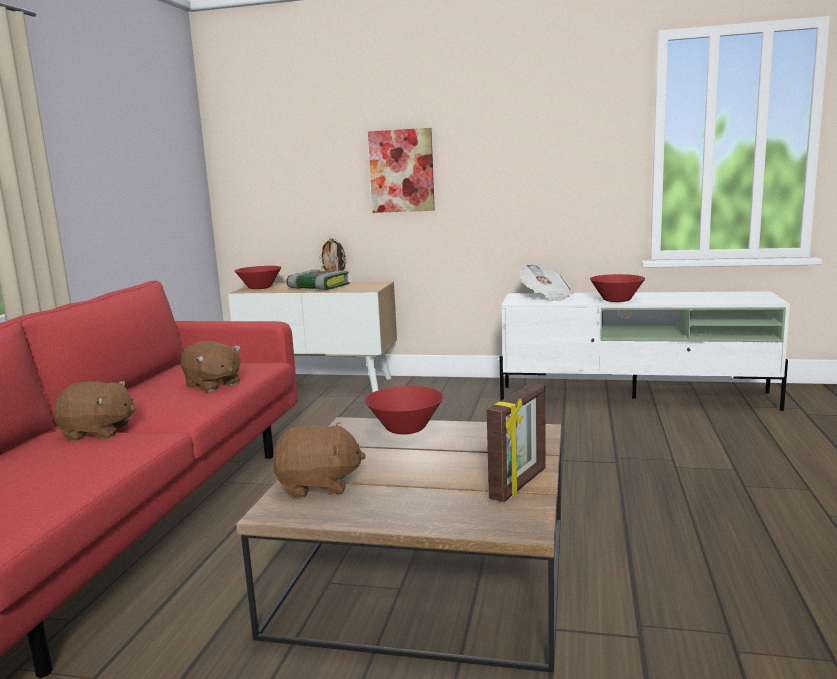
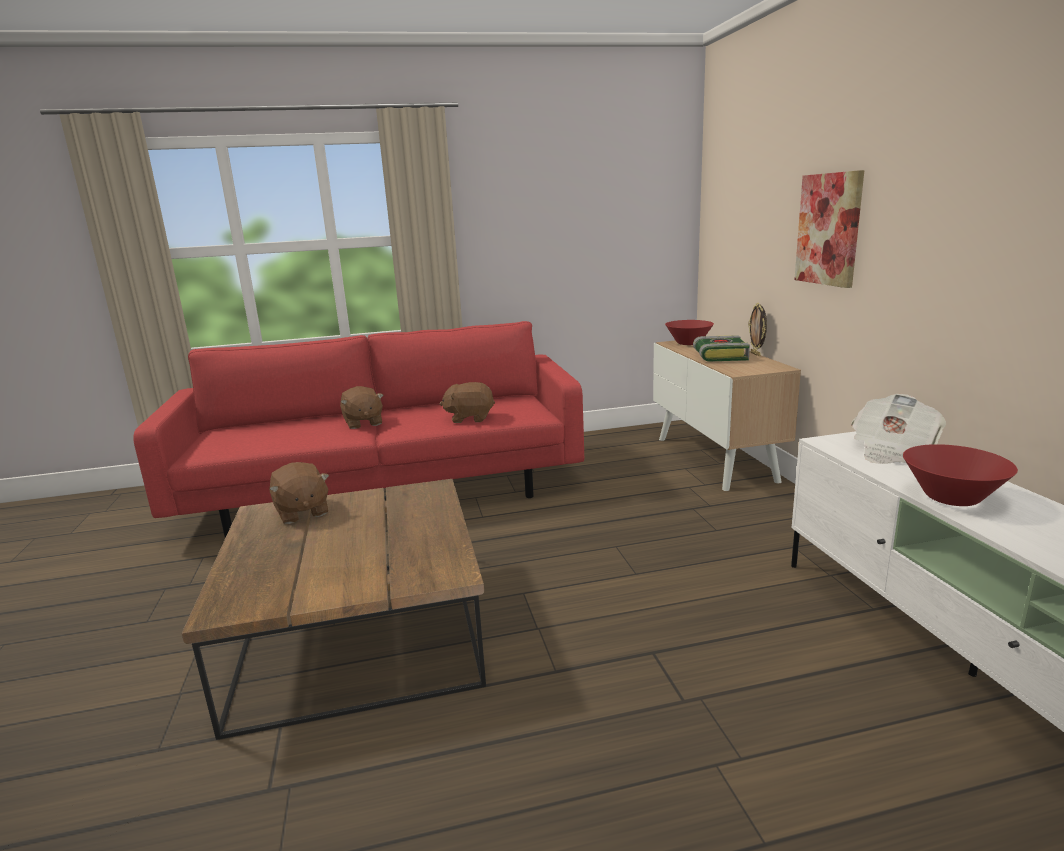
camera: 65 degrees right, 5 degrees up
brown plush toy [180,341,241,392] -> brown plush toy turned 75 degrees clockwise [440,382,495,423]
red bowl [365,386,444,434] -> none
picture frame [487,383,546,502] -> none

